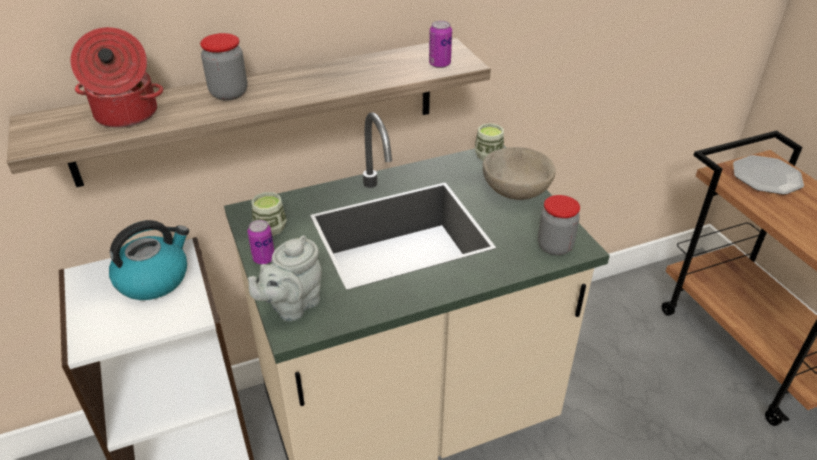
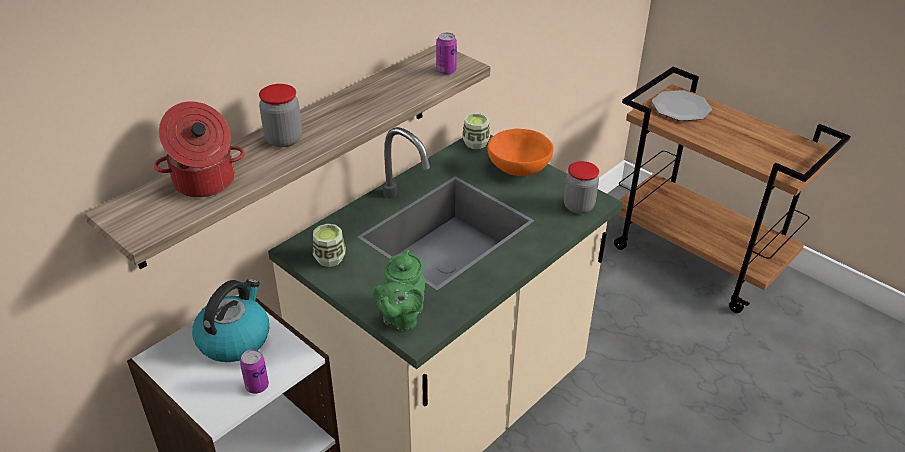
camera: 25 degrees left, 0 degrees up
can [247,220,274,264] -> can moved to [240,349,269,394]
grey teapot [248,235,322,321] -> green teapot [373,250,425,332]
beige bowl [483,147,556,200] -> orange bowl [487,129,553,176]

